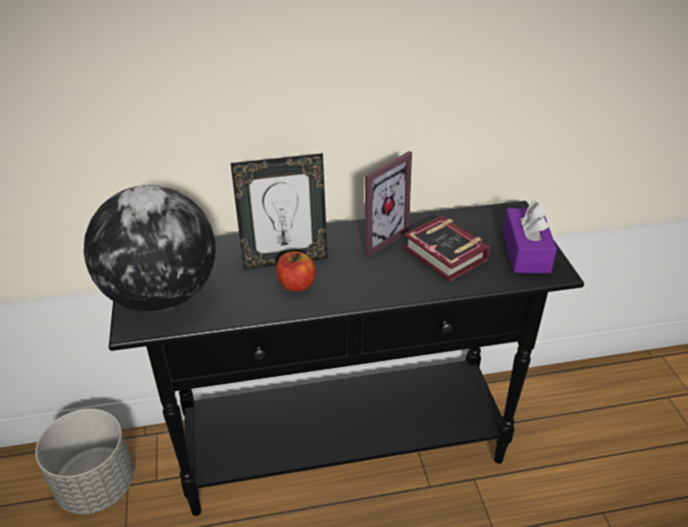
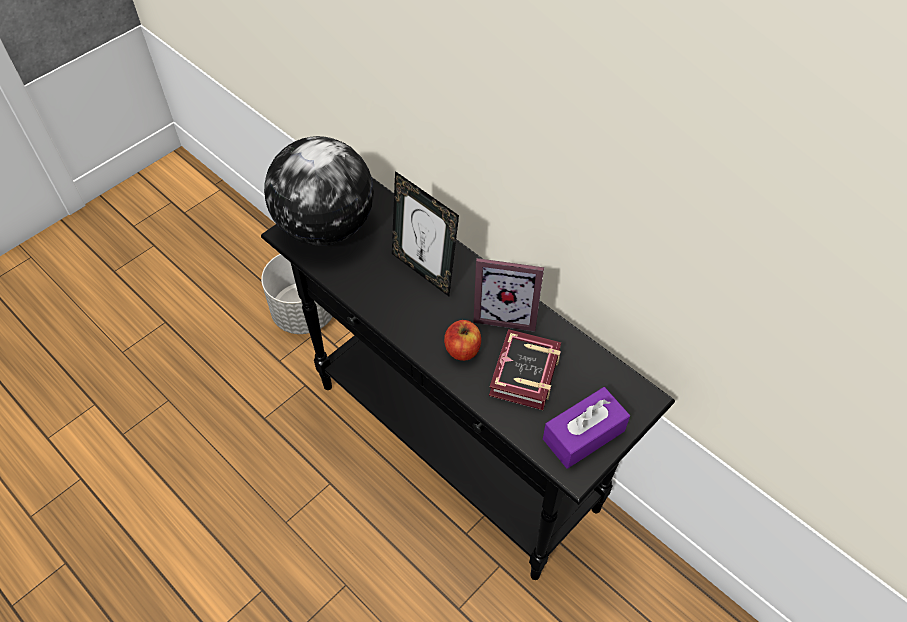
camera: 55 degrees right, 15 degrees up
apple [276,251,316,292] -> apple moved to [444,320,481,361]

